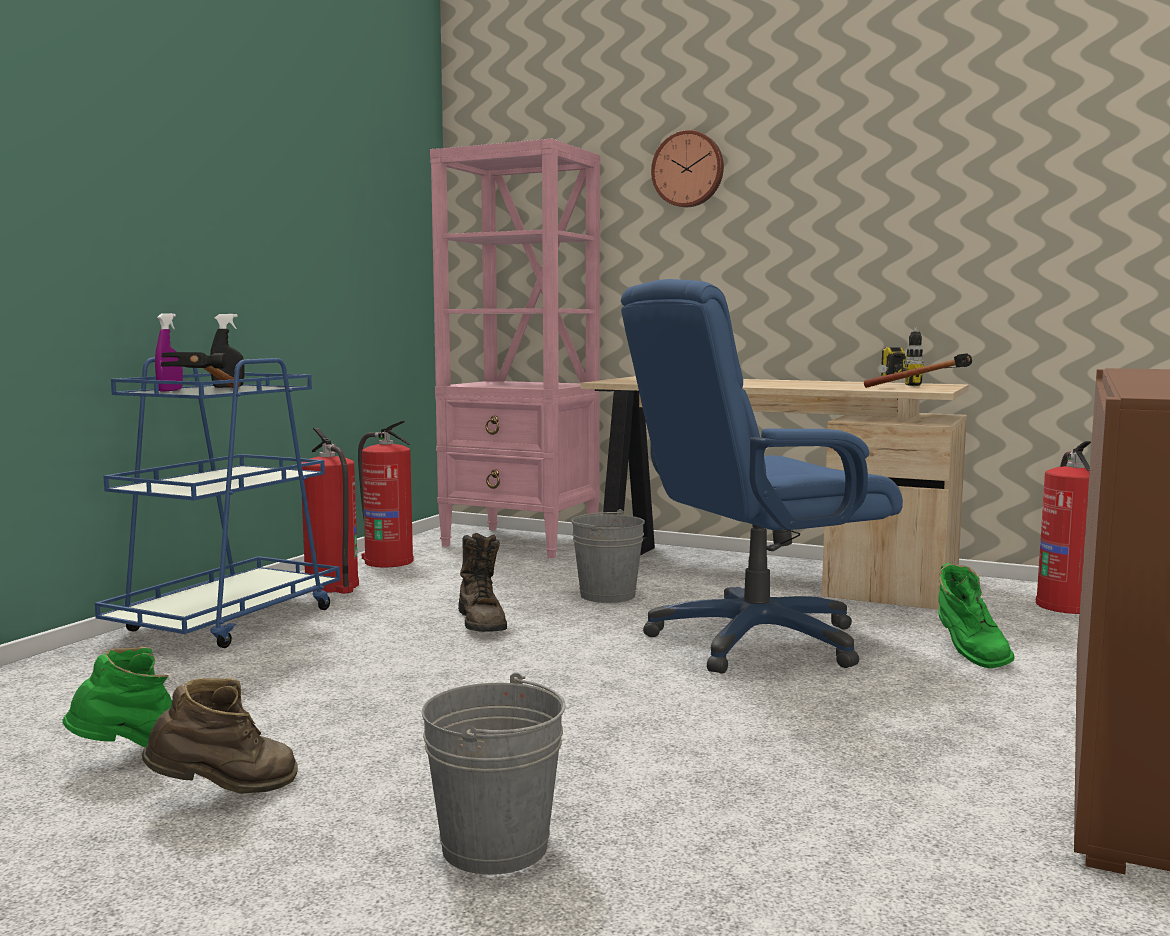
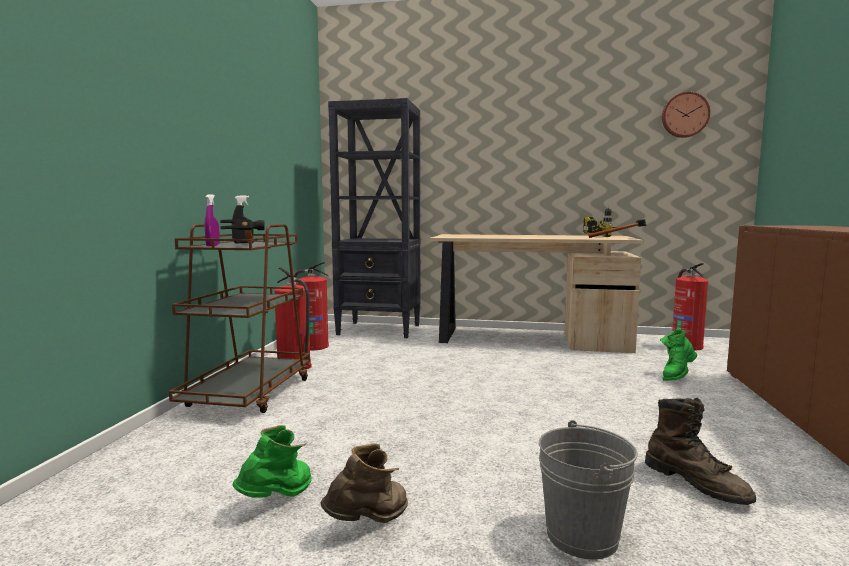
camera: 15 degrees left, 0 degrees up
blue cart [95,358,340,648] -> brown cart [169,224,310,413]
pink bookcase [430,138,600,559] -> black bookcase [328,98,420,338]
brown boot [458,533,507,632] -> brown boot moved to [645,398,756,505]
grey bucket [571,509,645,603] -> none
blue office chair [621,279,903,674] -> none
wall clock [651,130,724,207] -> wall clock moved to [662,92,710,138]
green boot [938,563,1015,668] -> green boot turned 75 degrees clockwise [660,328,697,381]

